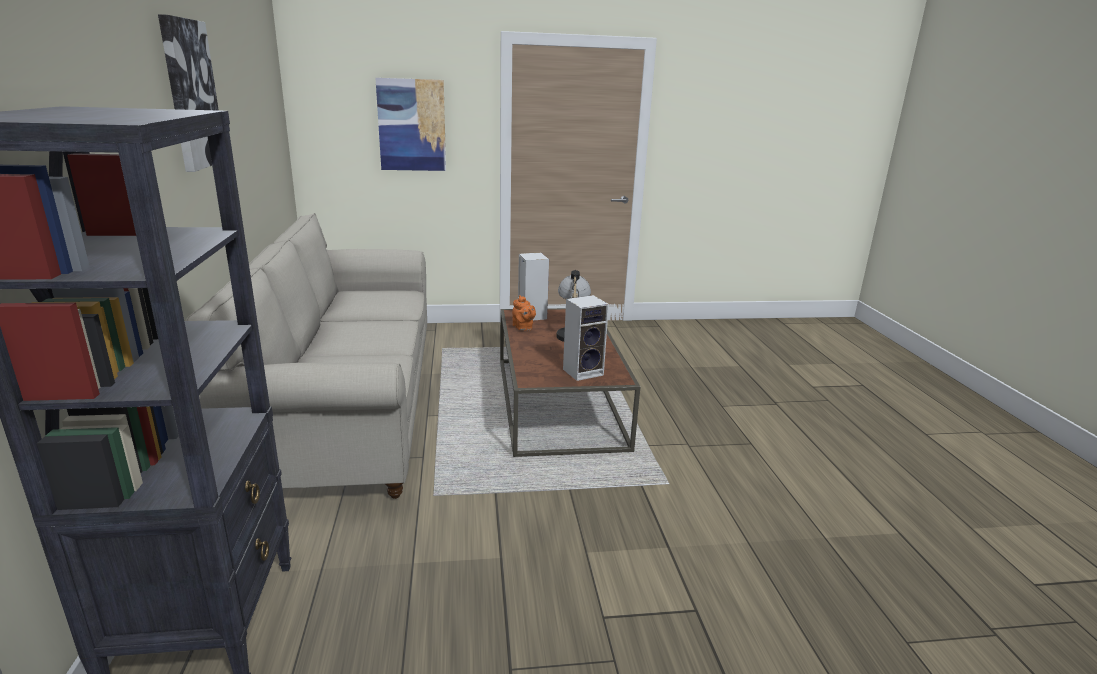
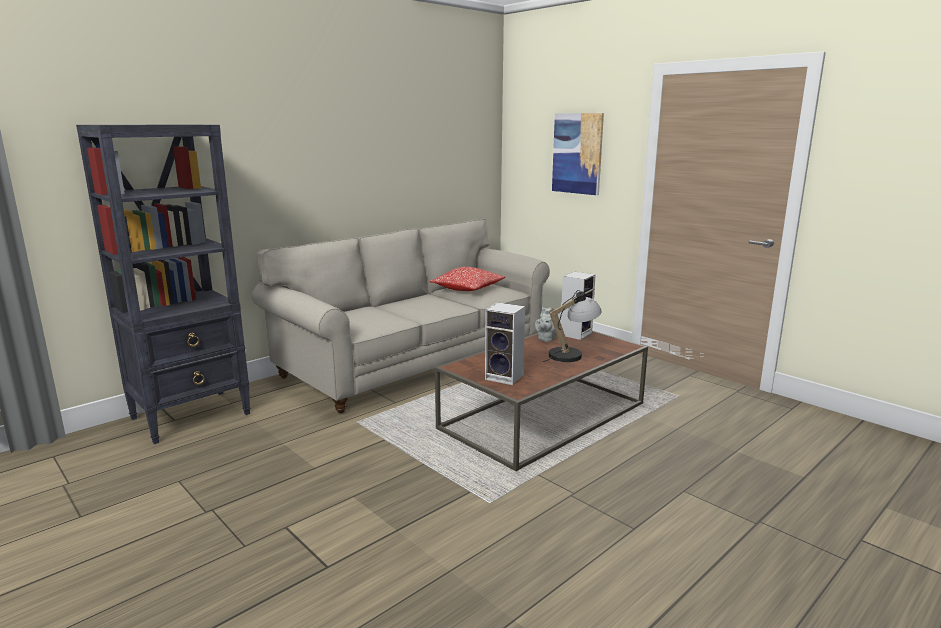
camera: 55 degrees right, 5 degrees down
picture [158,14,219,172] -> none
orange teapot [512,295,536,331] -> grey teapot [535,307,556,342]
none -> pillow [430,267,505,291]

